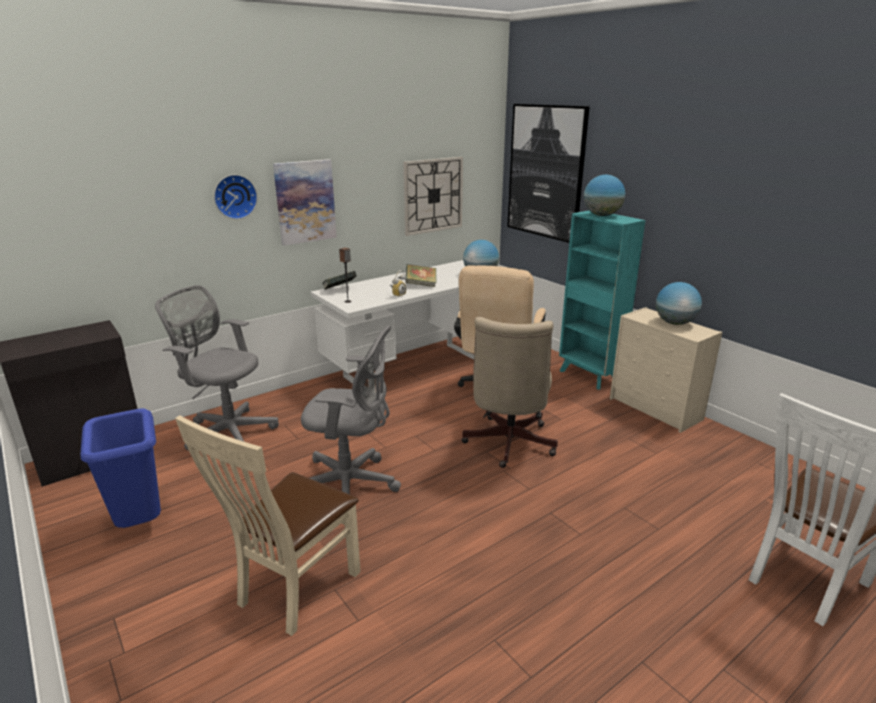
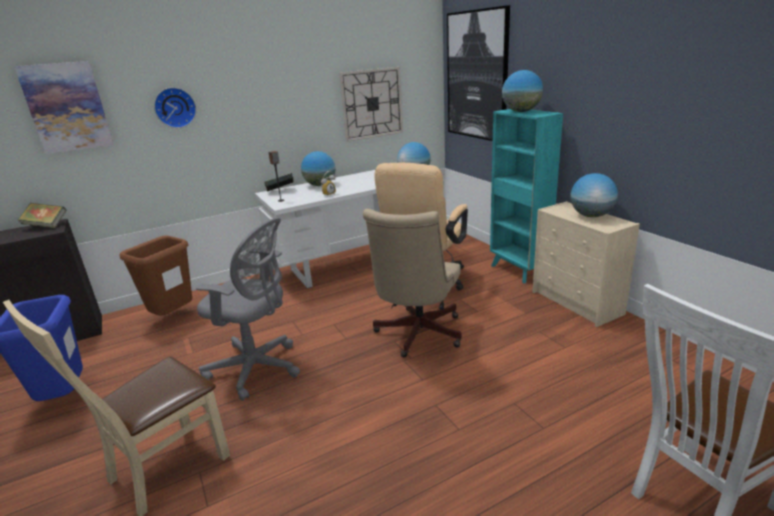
camera: 10 degrees right, 0 degrees up
grey office chair [155,285,279,451] -> brown trash can [120,236,192,316]
picture [273,159,337,246] -> picture moved to [14,61,114,154]
book [405,264,437,287] -> book moved to [18,203,66,228]
none -> globe [301,151,335,186]

